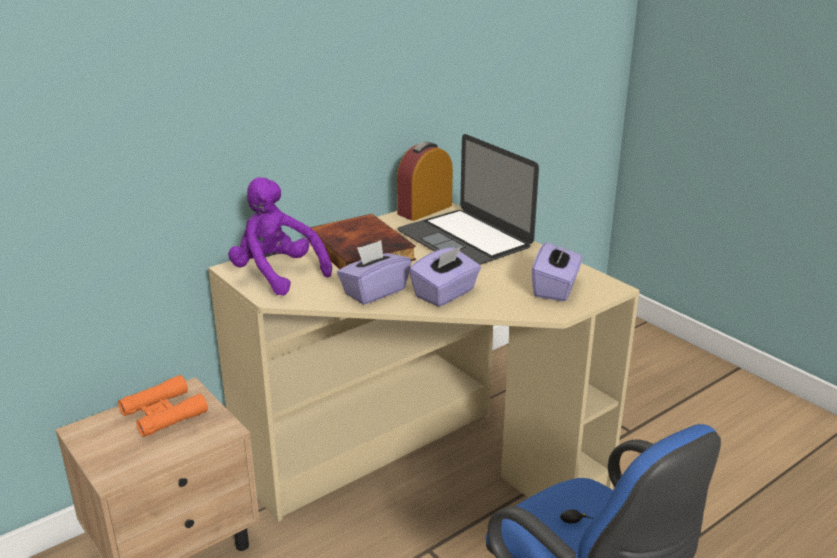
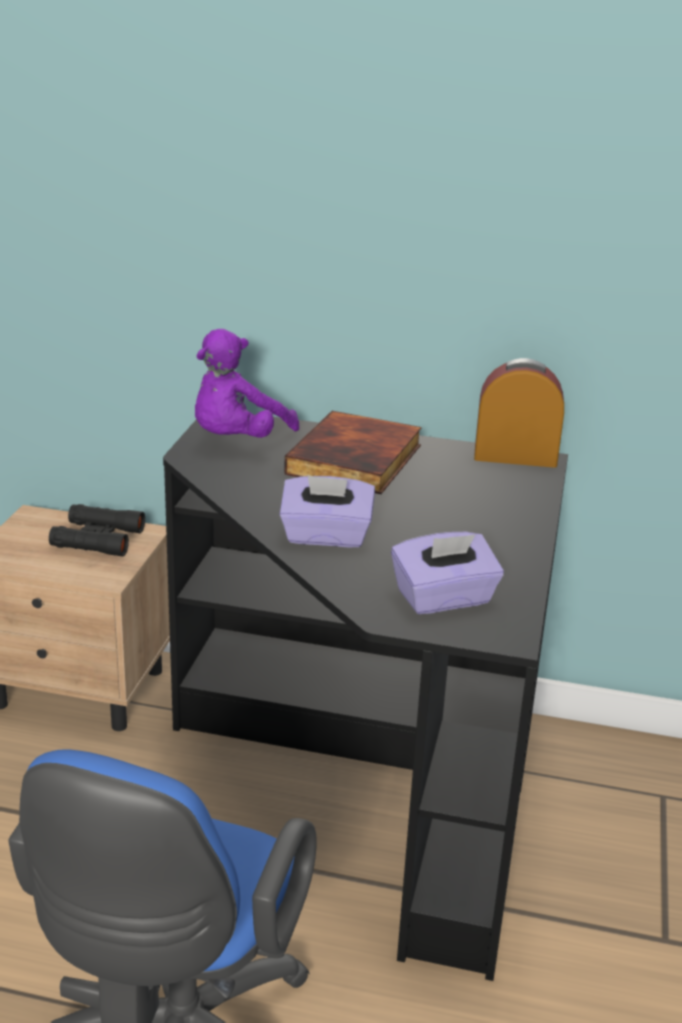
camera: 50 degrees right, 0 degrees up
orange binoculars [118,375,208,437] -> black binoculars [49,504,145,557]
beige desk [208,203,640,522] -> black desk [163,414,568,981]
purple plush toy [228,177,332,296] -> purple plush toy turned 150 degrees counterclockwise [195,329,299,438]
purple tissue box [337,240,411,305] -> none
laptop [398,134,539,265] -> none

